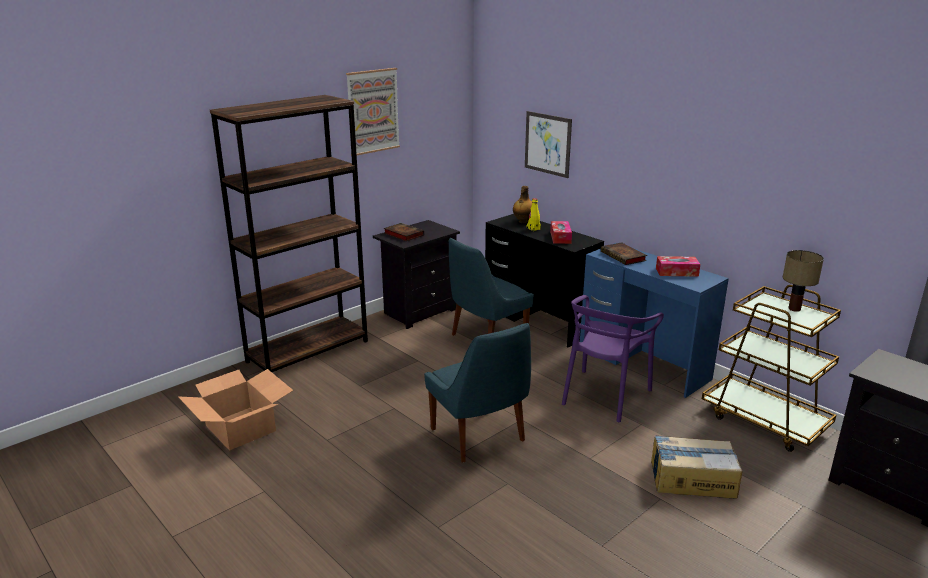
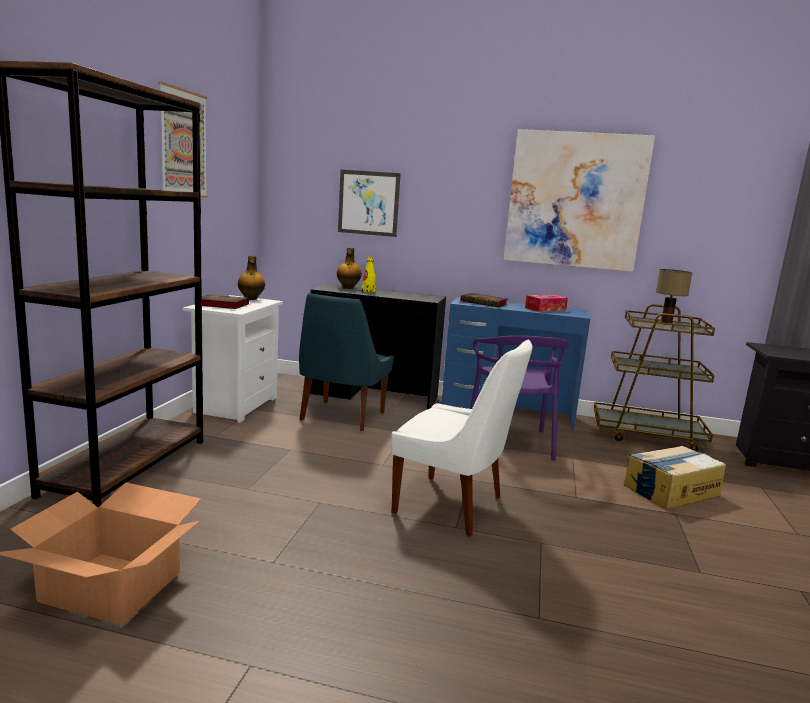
camera: 35 degrees left, 10 degrees down
black nightstand [373,220,460,329] -> white nightstand [183,295,283,423]
blue chair [424,323,531,462] -> white chair [391,340,532,537]
tissue box [550,221,572,244] -> none
none -> bottle [238,256,265,300]
none -> picture [503,129,655,272]

